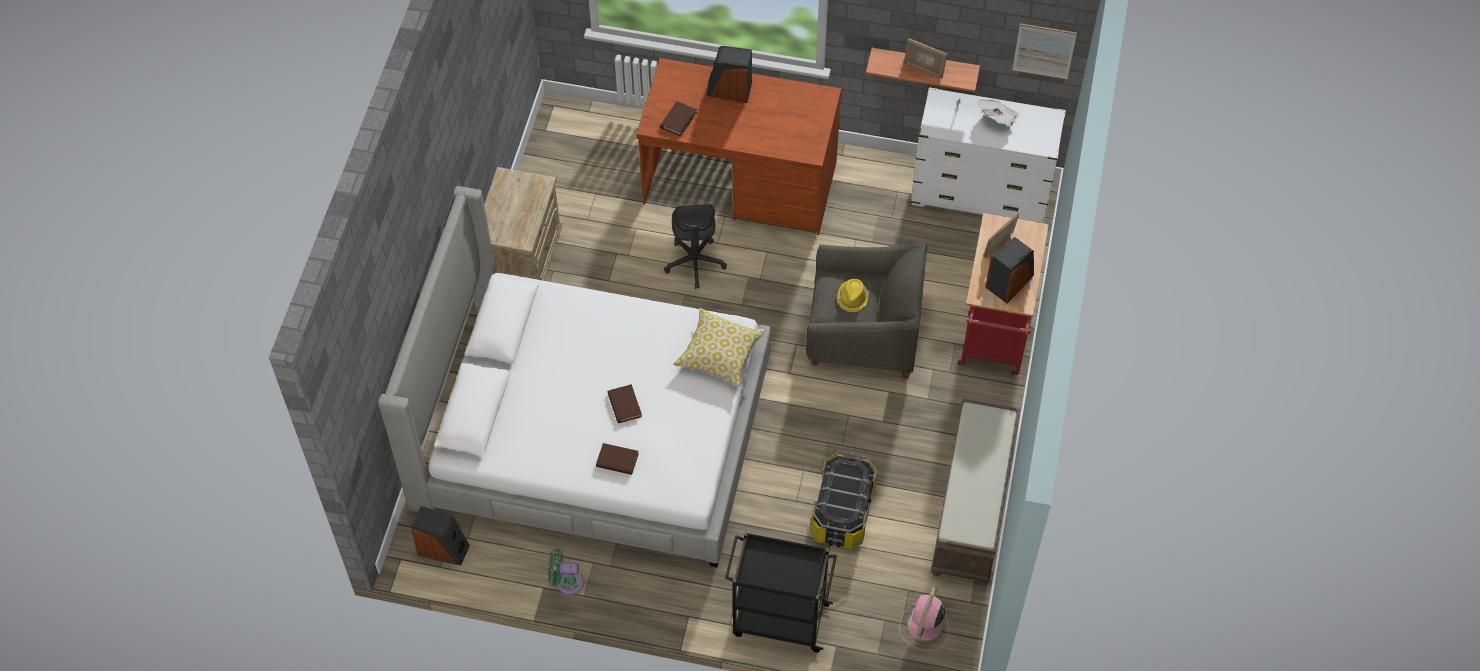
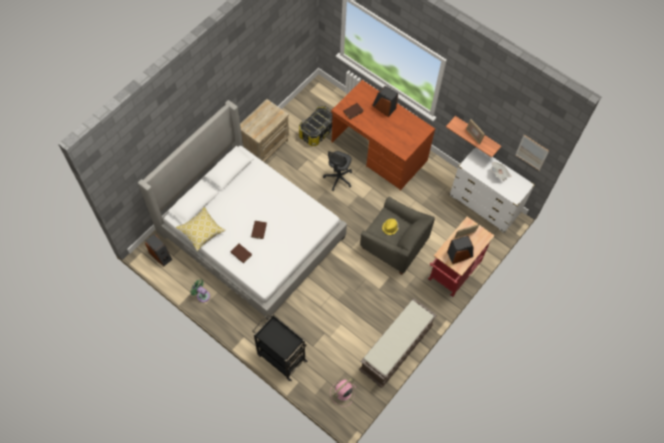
camera: 25 degrees right, 5 degrees up
pillow [673,308,765,387] -> pillow moved to [176,207,225,251]
storage box [810,451,877,549] -> storage box moved to [299,106,333,146]

